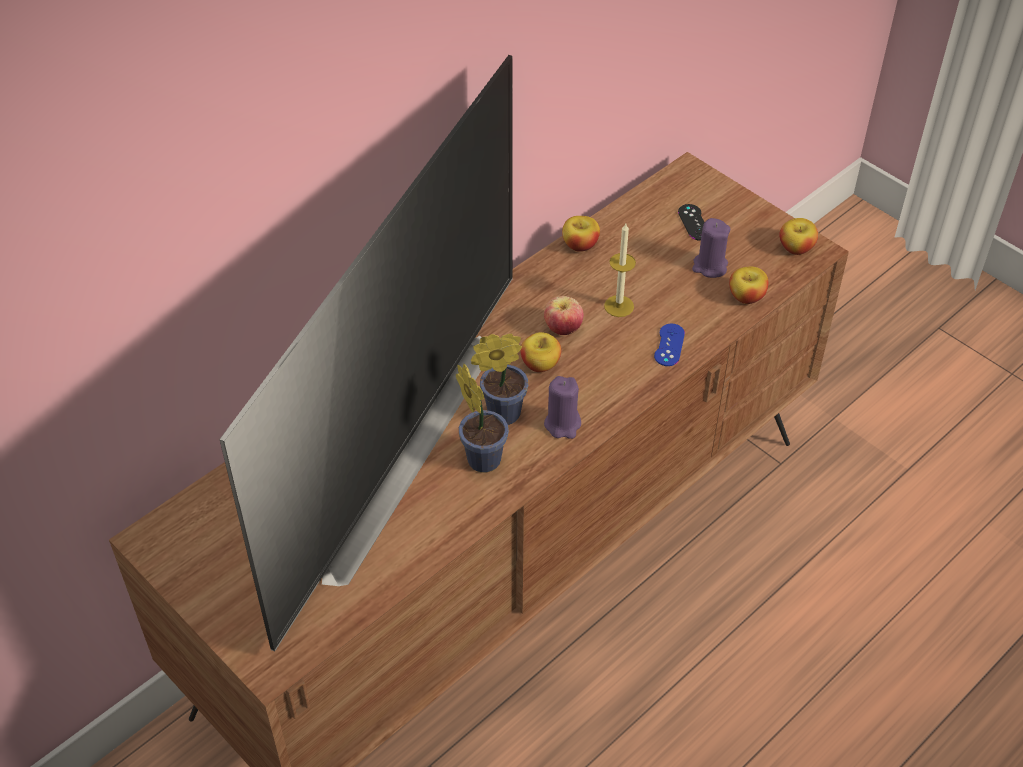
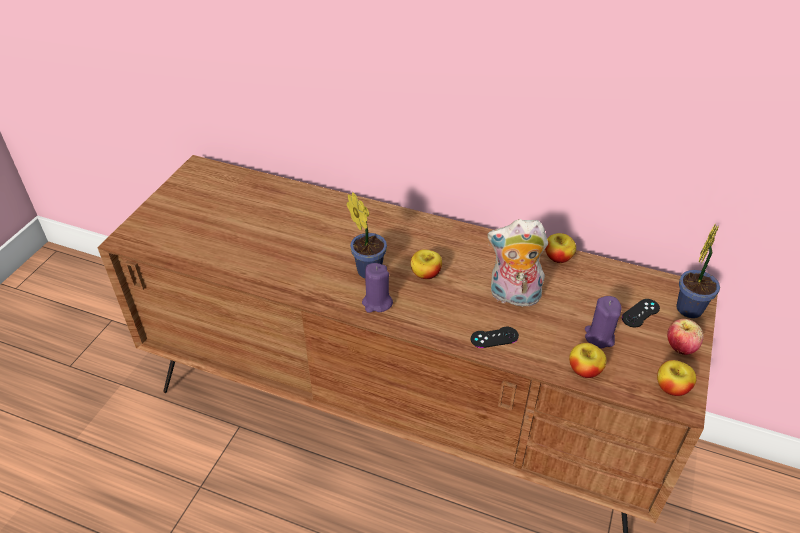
camera: 65 degrees right, 5 degrees down
television [219,55,513,652] -> none
potted plant [456,364,509,473] -> potted plant moved to [676,224,720,318]
apple [544,296,584,335] -> apple moved to [667,319,704,355]
candle [604,224,636,317] -> plush toy [488,219,548,307]
blue game controller [654,324,685,366] -> black game controller [471,327,519,348]

